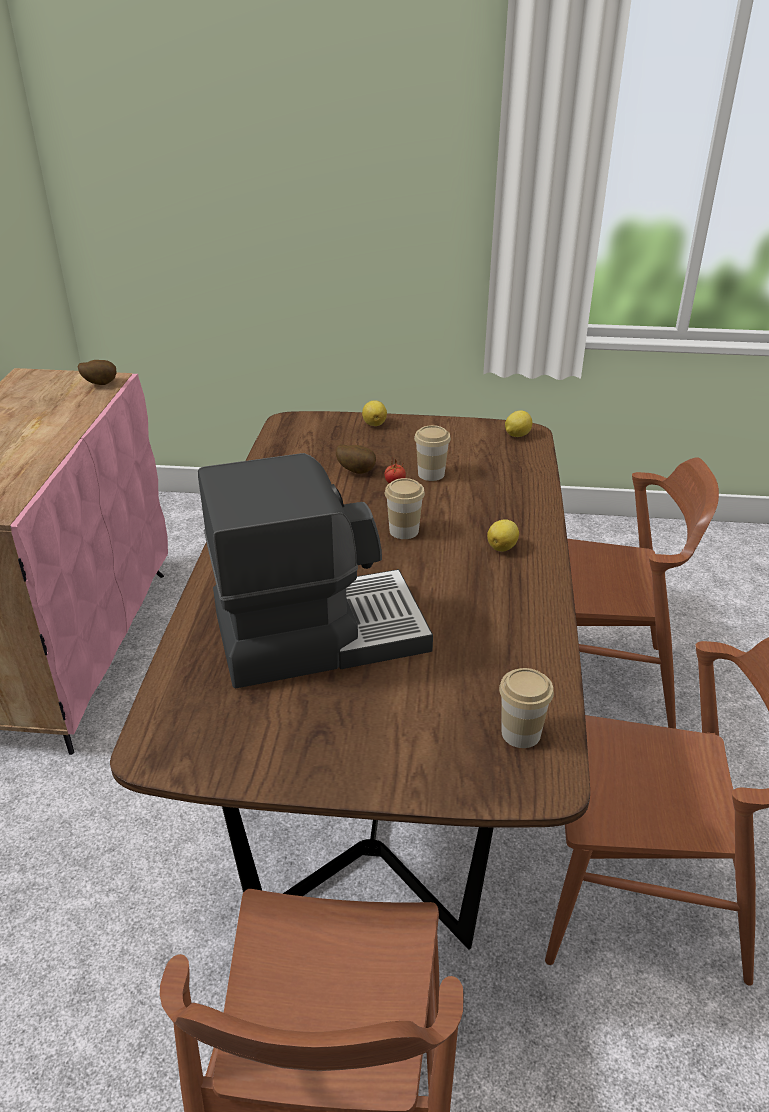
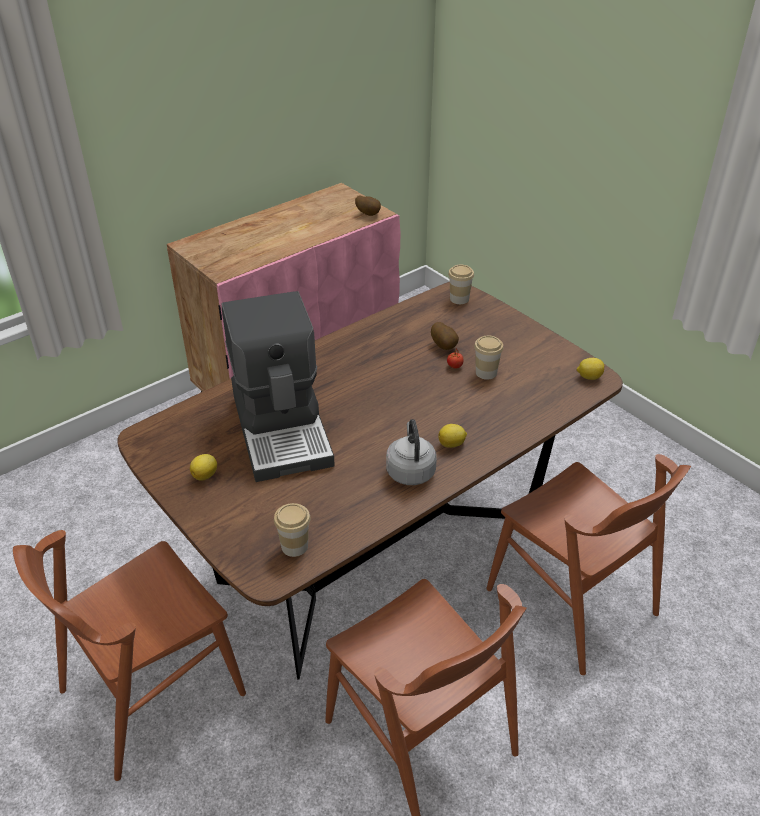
camera: 45 degrees right, 5 degrees up
coffee machine [198,453,433,688] -> coffee machine turned 45 degrees clockwise [221,291,335,482]
lemon [362,401,387,426] -> lemon moved to [190,454,217,481]
cup [385,478,425,539] -> cup moved to [448,265,474,304]
none -> grey kettle [386,419,437,485]

